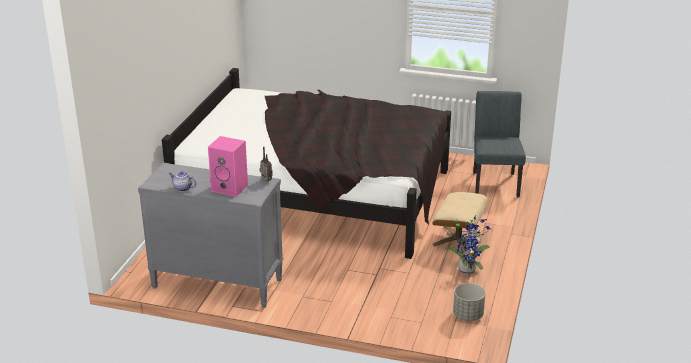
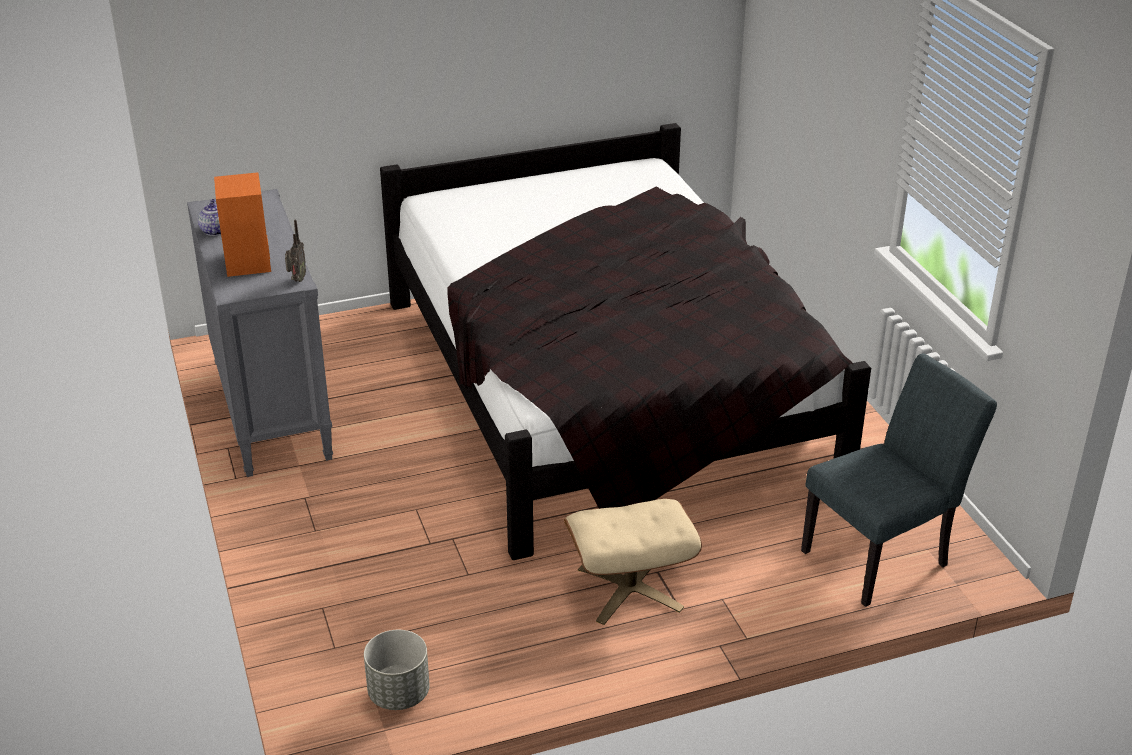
camera: 55 degrees right, 5 degrees up
pink speaker [208,136,248,197] -> orange speaker [214,172,271,277]
potted plant [444,215,491,275] -> none

